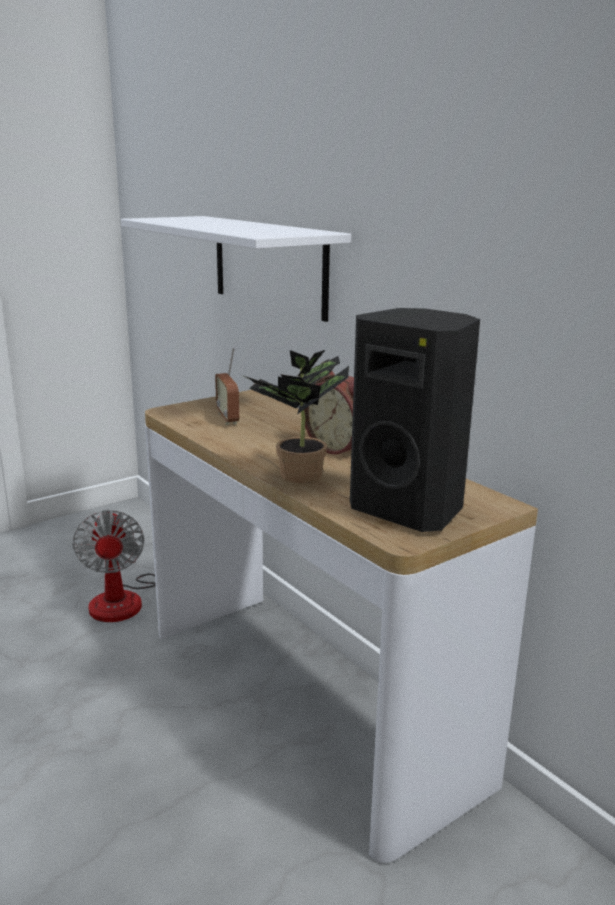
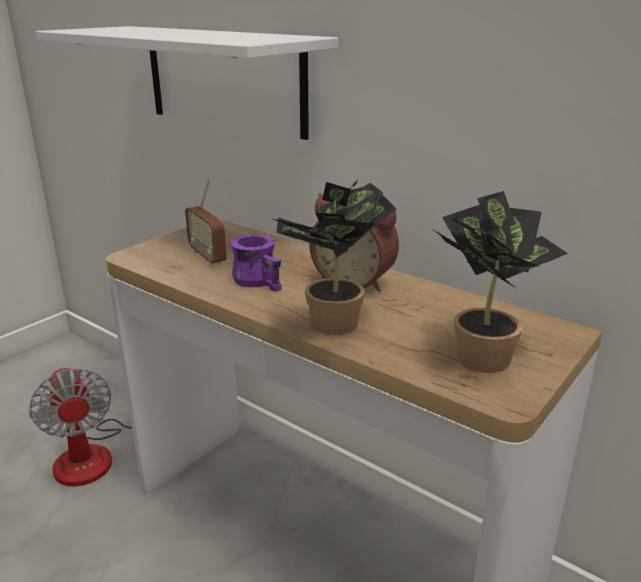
camera: 15 degrees left, 5 degrees up
black speaker [350,308,480,532] -> potted plant [434,191,568,373]
none -> purple mug [231,234,282,292]

